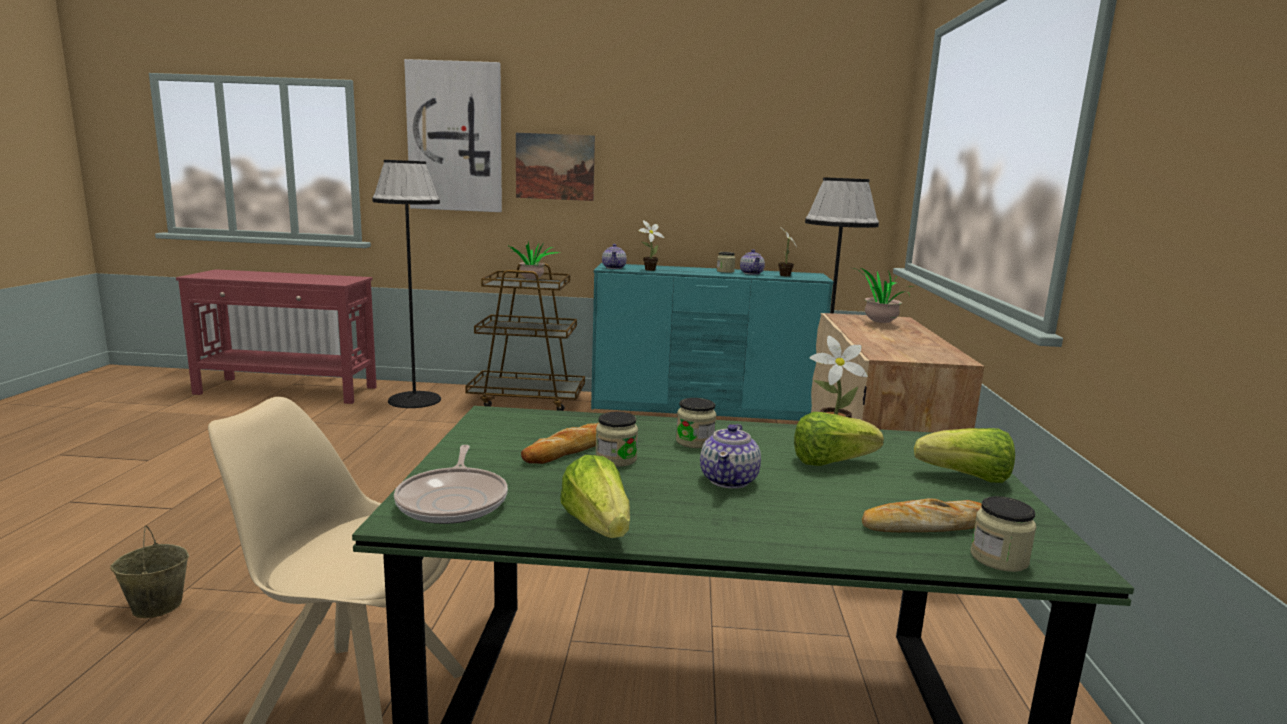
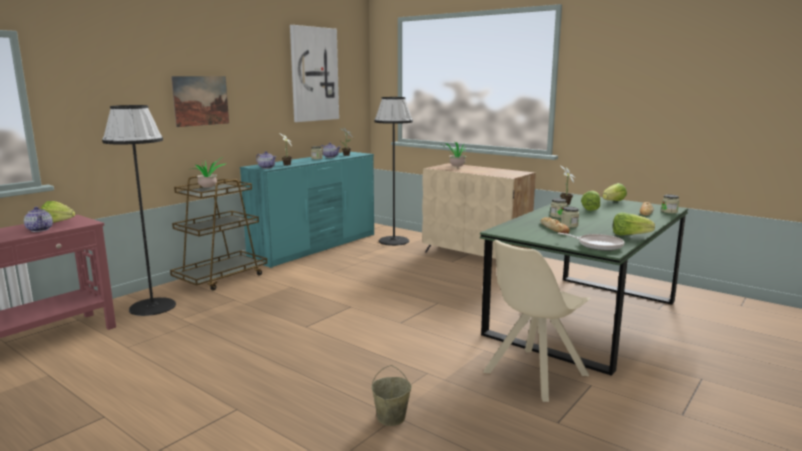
camera: 55 degrees left, 0 degrees up
picture [404,59,502,212] -> picture moved to [290,25,339,122]
teapot [700,424,761,489] -> teapot moved to [24,207,53,232]
none -> lettuce [41,201,75,223]

